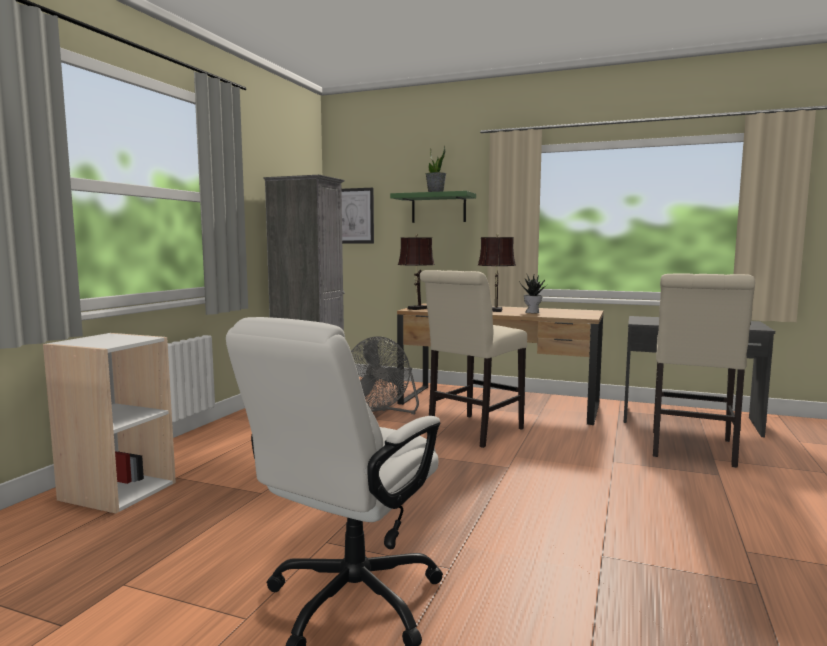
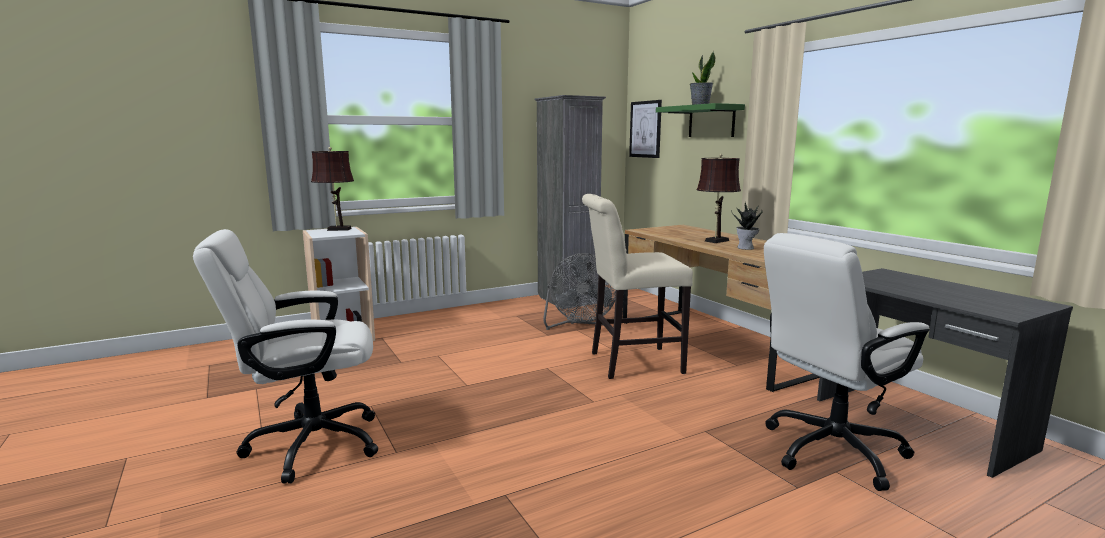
camera: 40 degrees right, 5 degrees up
brown table lamp [398,234,435,310] -> brown table lamp moved to [311,147,354,231]
beige stool [653,273,755,468] -> white office chair [764,233,930,491]

